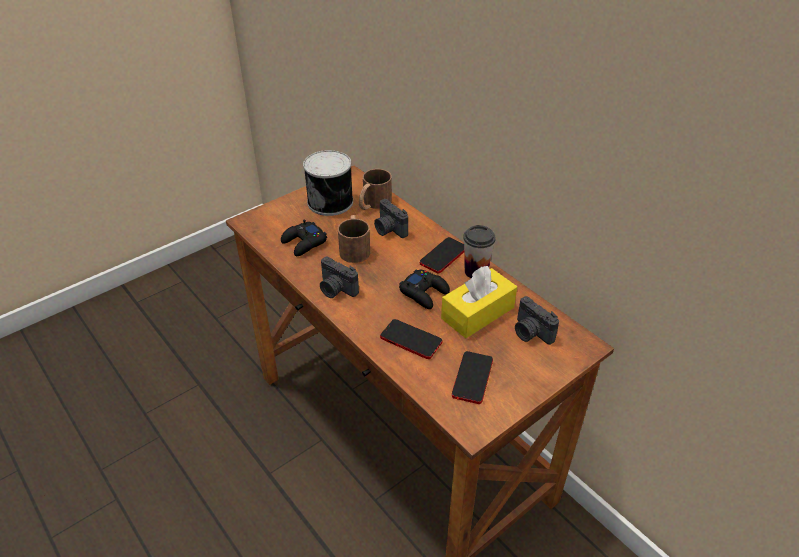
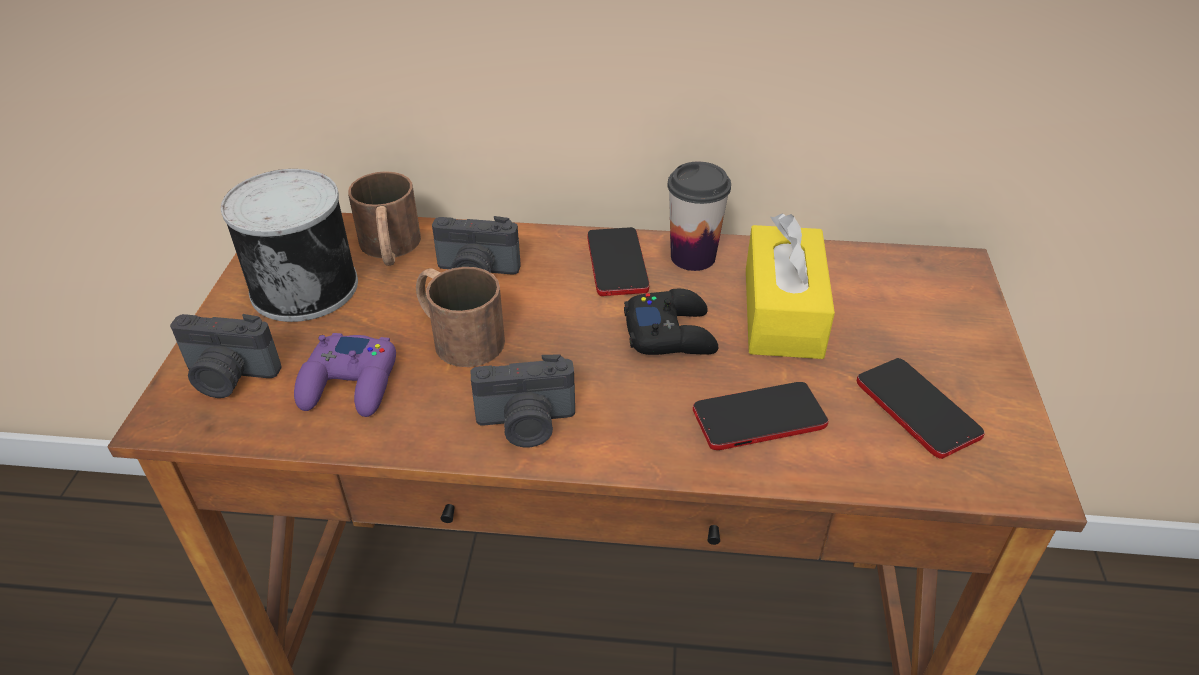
camera: 45 degrees left, 0 degrees up
black game controller [281,219,327,256] -> purple game controller [294,333,396,417]
camera [515,296,559,345] -> camera moved to [170,314,282,398]

